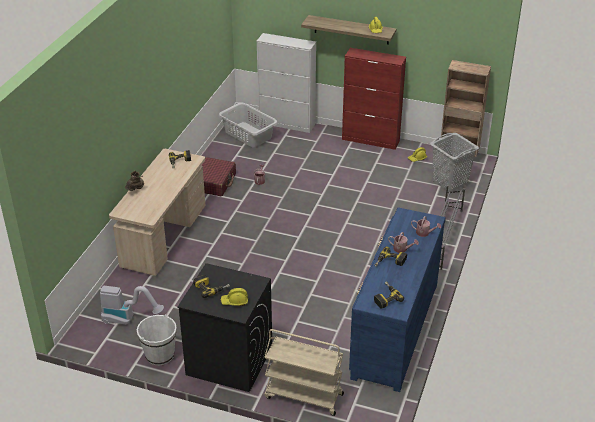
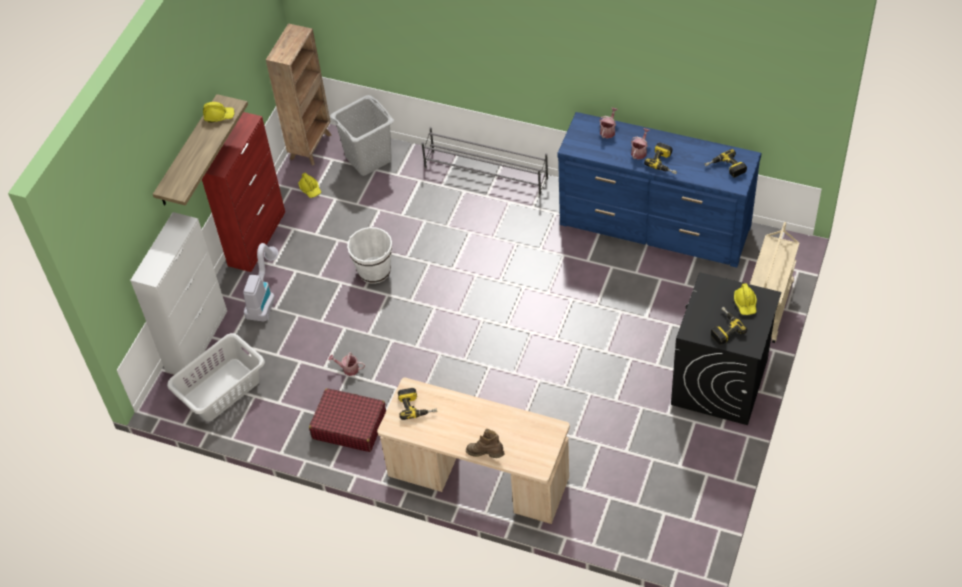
camera: 85 degrees left, 15 degrees up
vacuum cleaner [100,286,164,325] -> vacuum cleaner moved to [243,243,279,321]
white bucket [137,314,177,365] -> white bucket moved to [347,227,392,284]

